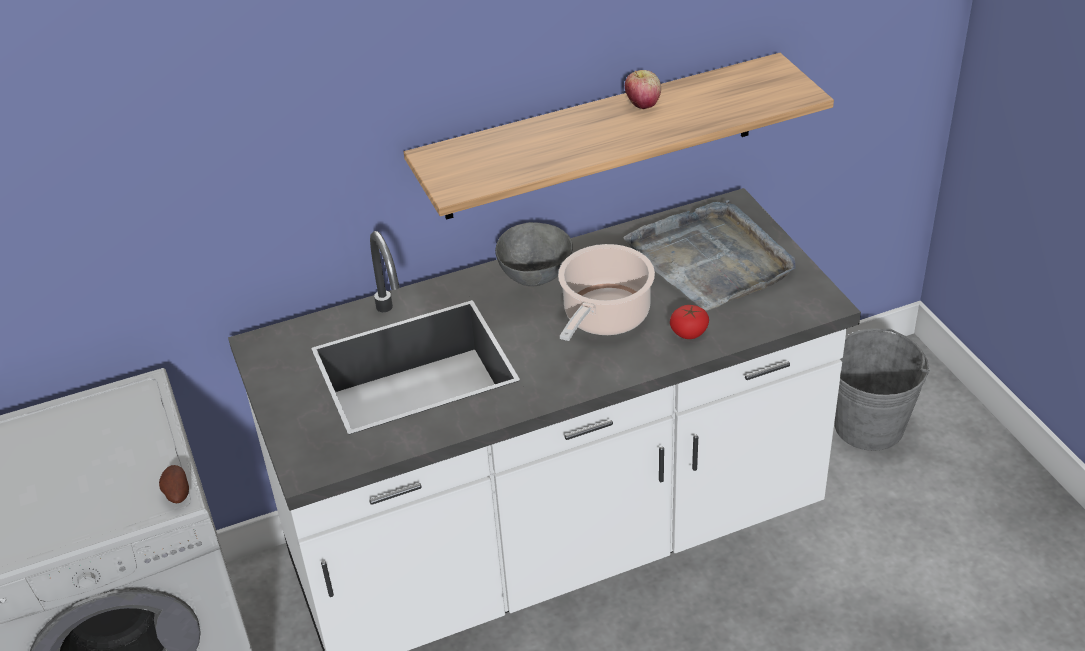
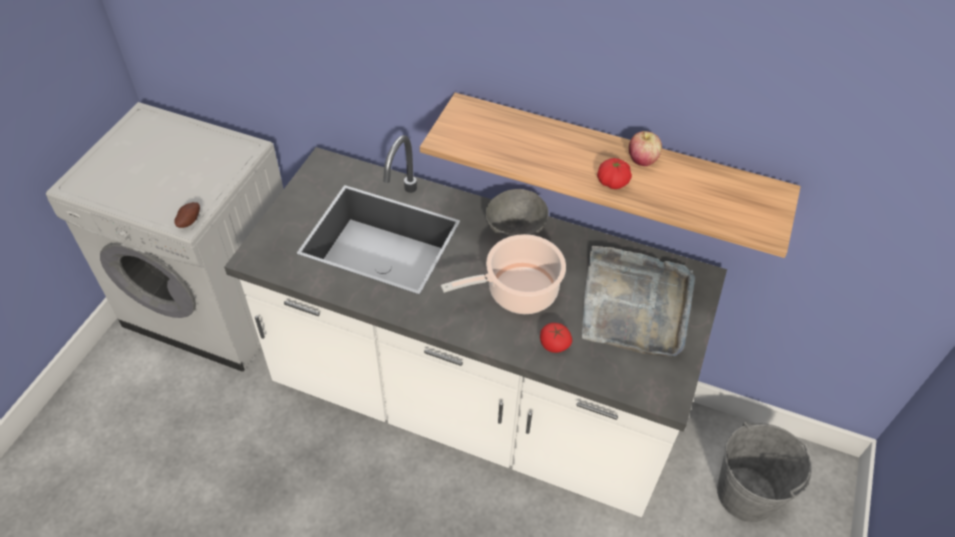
camera: 40 degrees right, 10 degrees up
none -> tomato [597,158,632,189]

